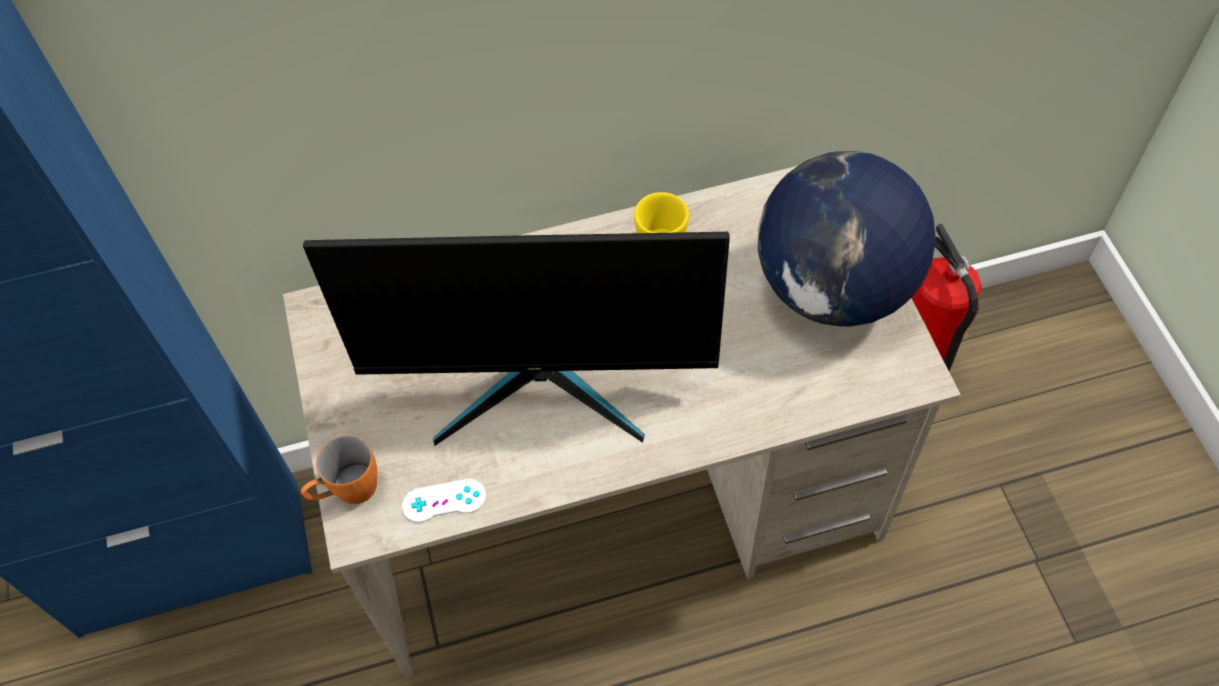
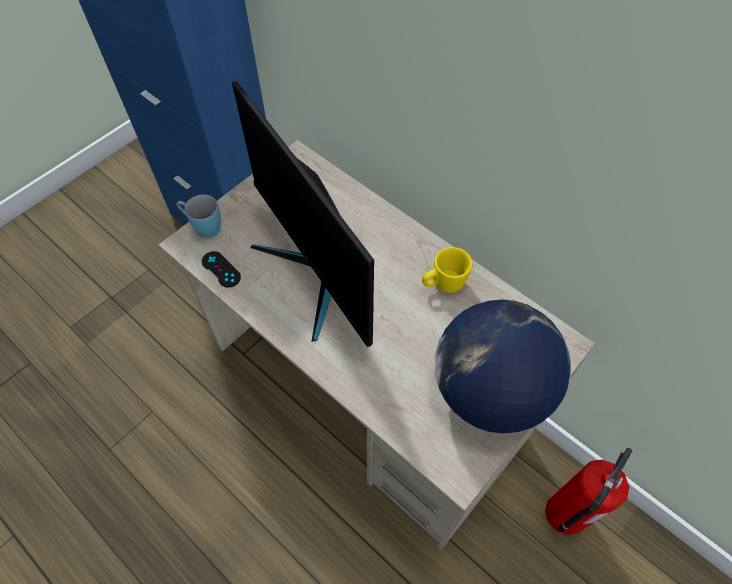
camera: 55 degrees right, 0 degrees up
orange mug [301,435,377,504] -> blue mug [177,195,221,238]
white game controller [402,479,486,523] -> black game controller [202,251,241,288]

